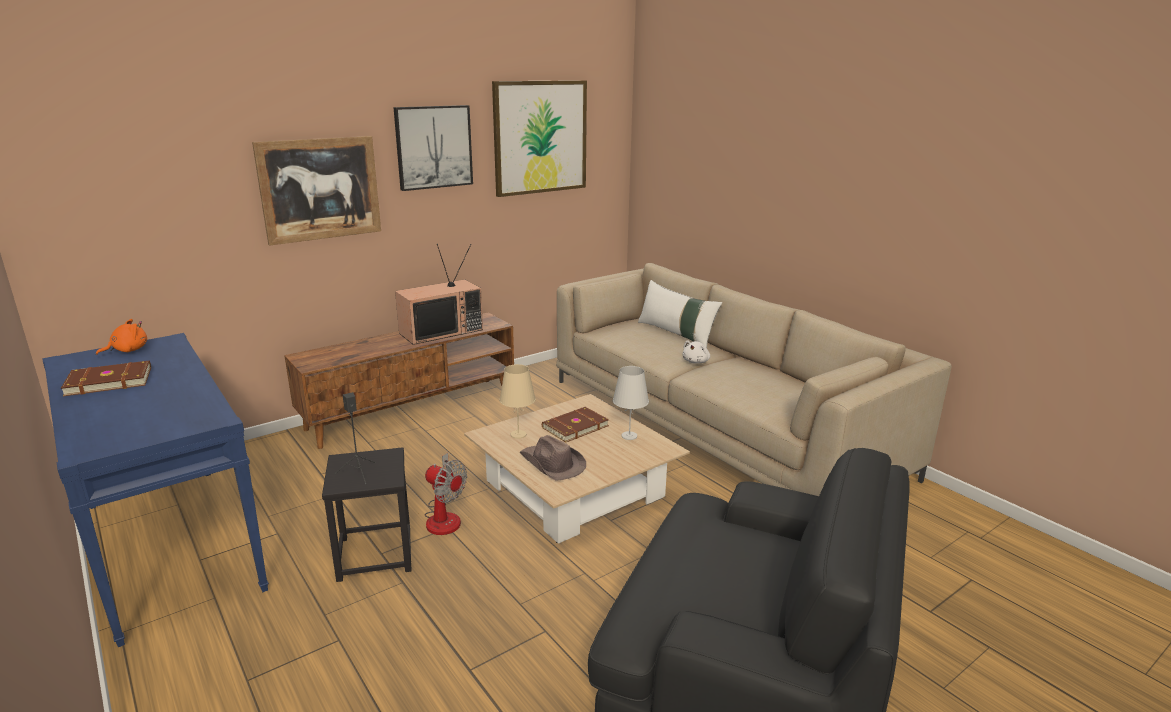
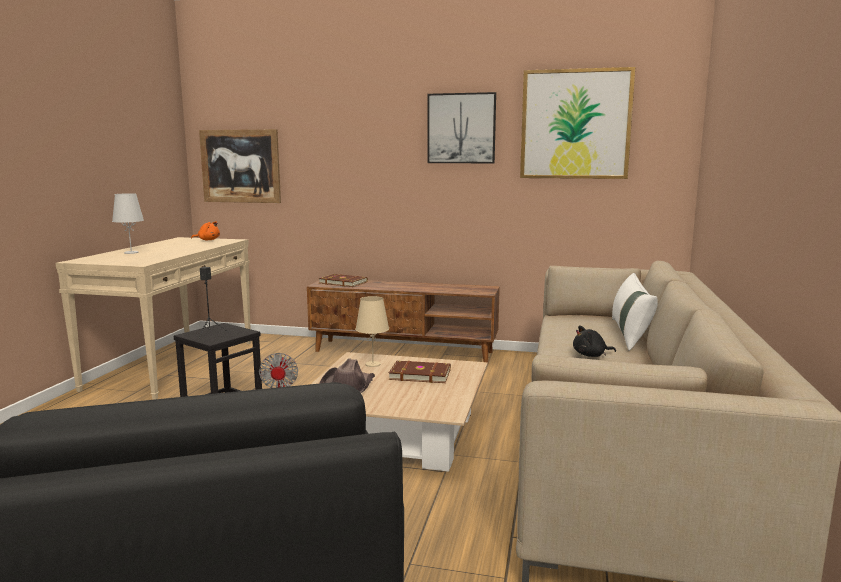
camera: 50 degrees right, 10 degrees down
blue console table [42,333,269,647] -> beige console table [55,237,251,399]
brown book [61,360,151,396] -> brown book moved to [318,274,368,287]
picture [252,136,381,246] -> picture moved to [199,129,281,203]
television [395,244,483,345] -> none
white table lamp [613,366,649,440] -> white table lamp moved to [112,193,144,254]
white plush toy [682,340,710,364] -> black plush toy [573,325,616,357]

